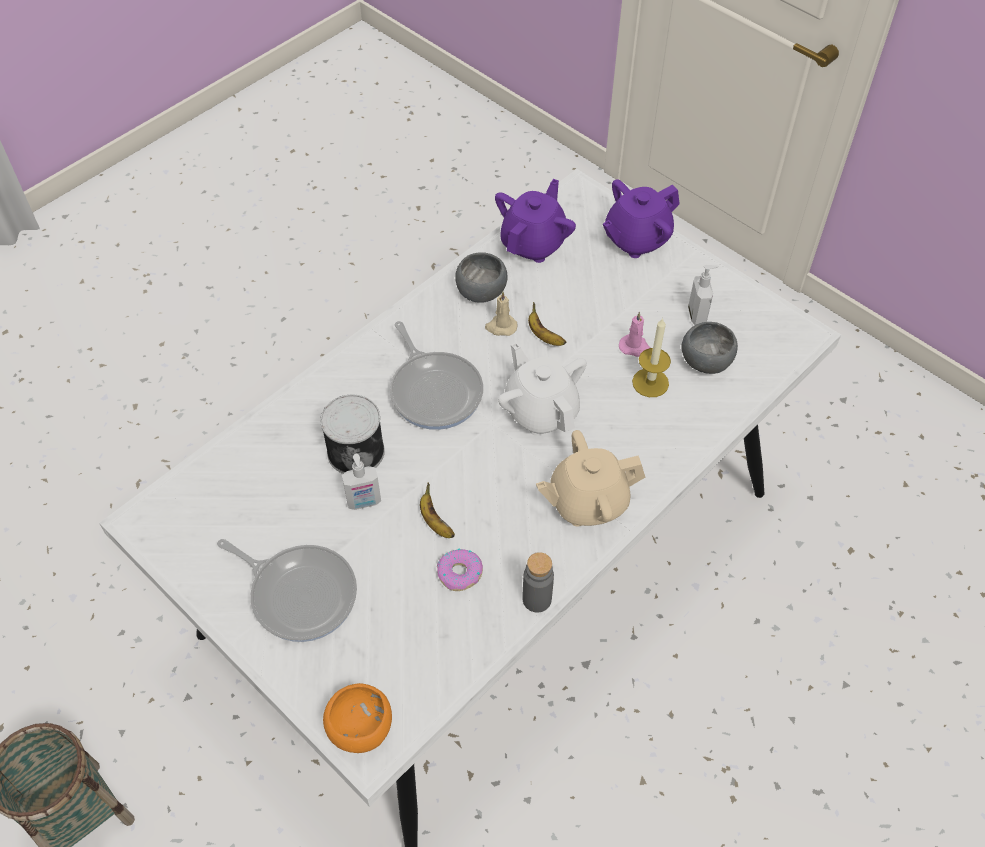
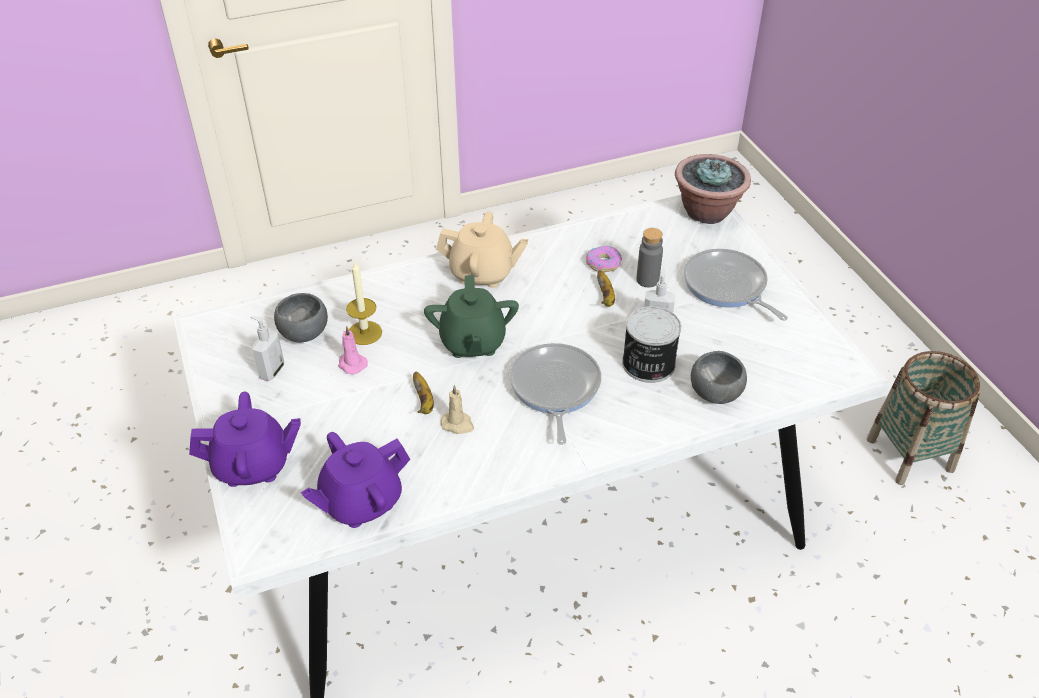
camera: 155 degrees left, 10 degrees down
orange bowl [323,683,392,753] -> potted plant [675,154,751,224]
grey bowl [455,252,508,303] -> grey bowl moved to [691,351,747,404]
white teapot [498,342,587,435] -> green teapot [424,275,519,358]
grey bottle [522,552,554,613] -> grey bottle moved to [636,228,663,287]

